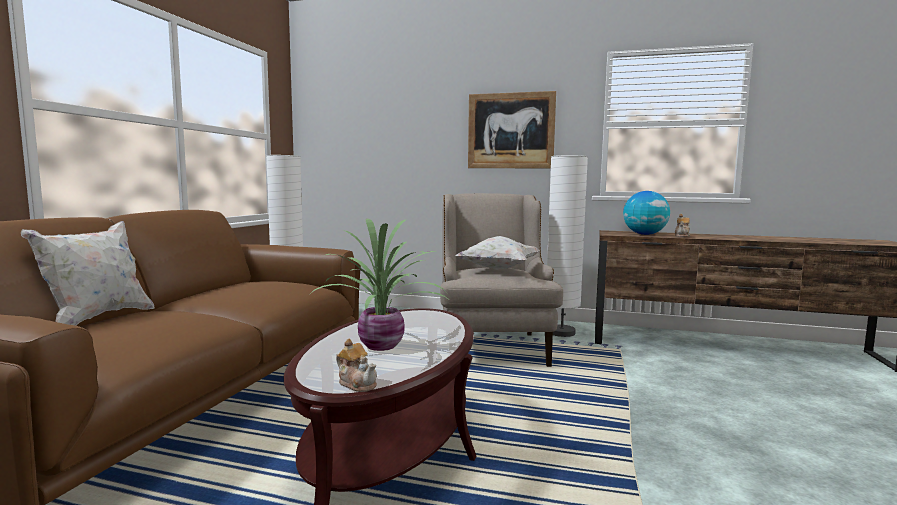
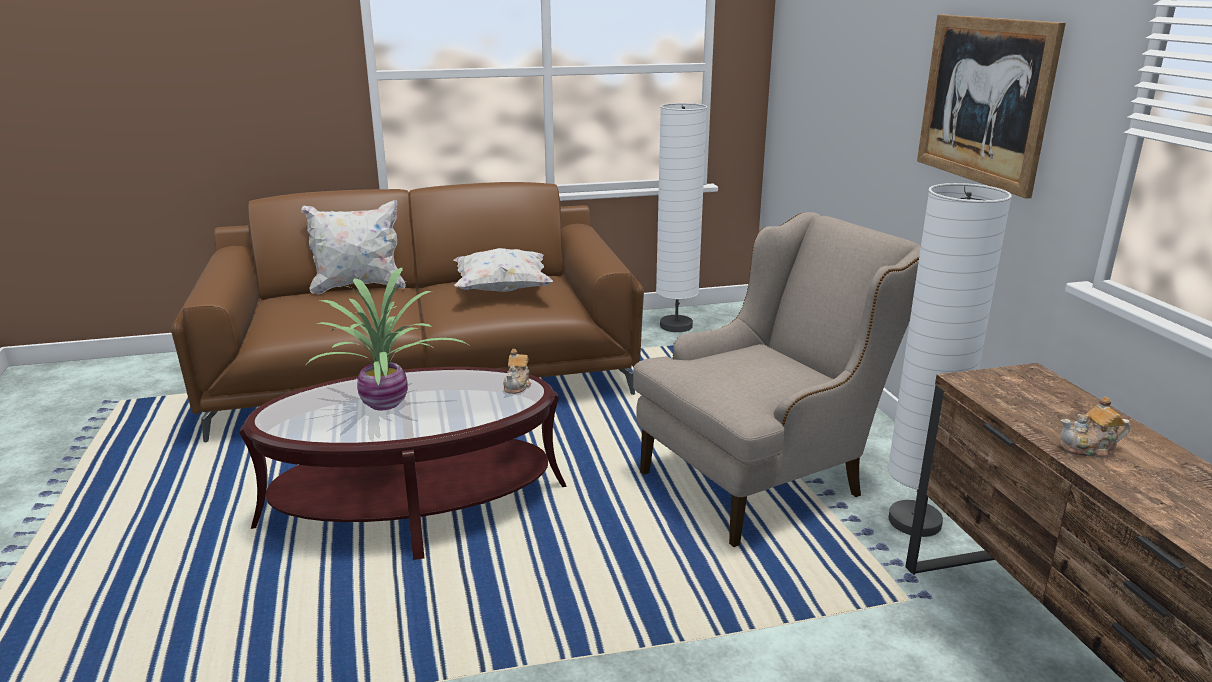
camera: 60 degrees right, 15 degrees up
teapot [336,339,377,392] -> teapot moved to [503,349,531,394]
white pillow [455,236,540,270] -> white pillow moved to [453,248,553,292]
globe [623,191,670,235] -> none

